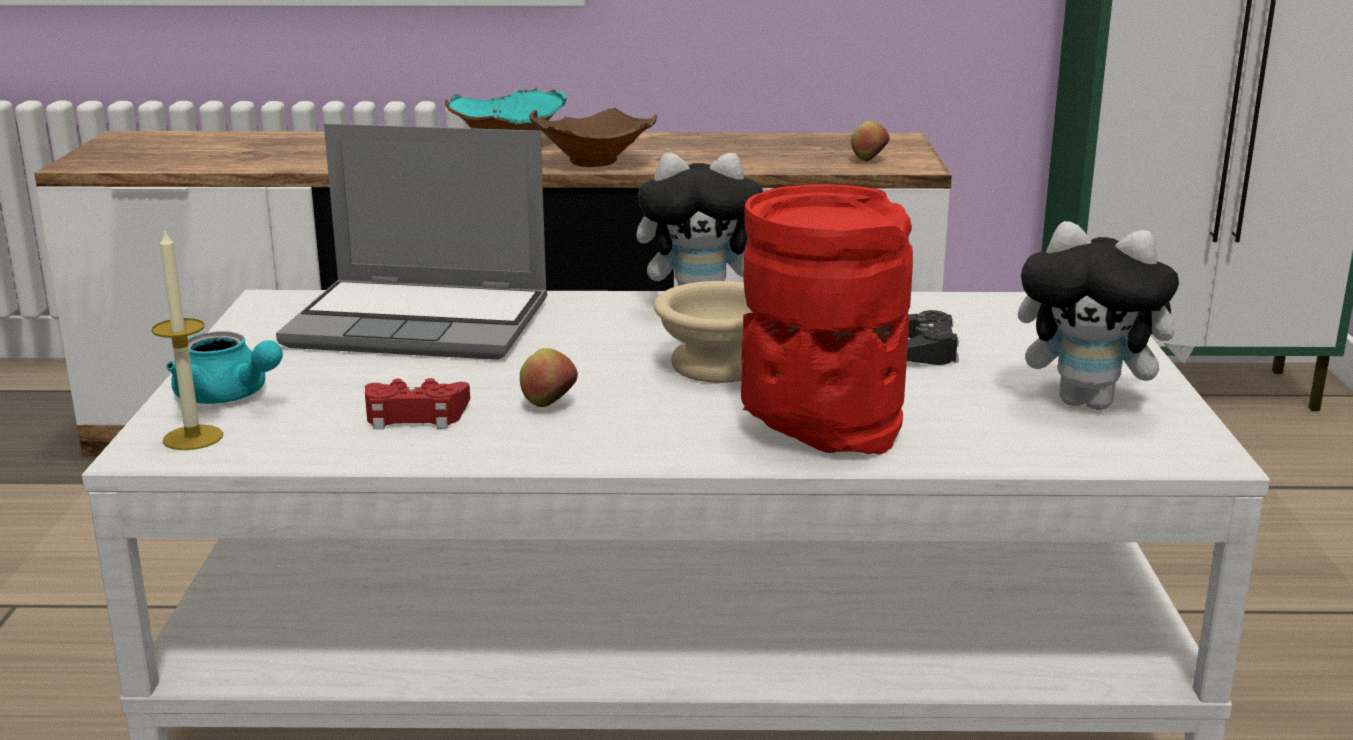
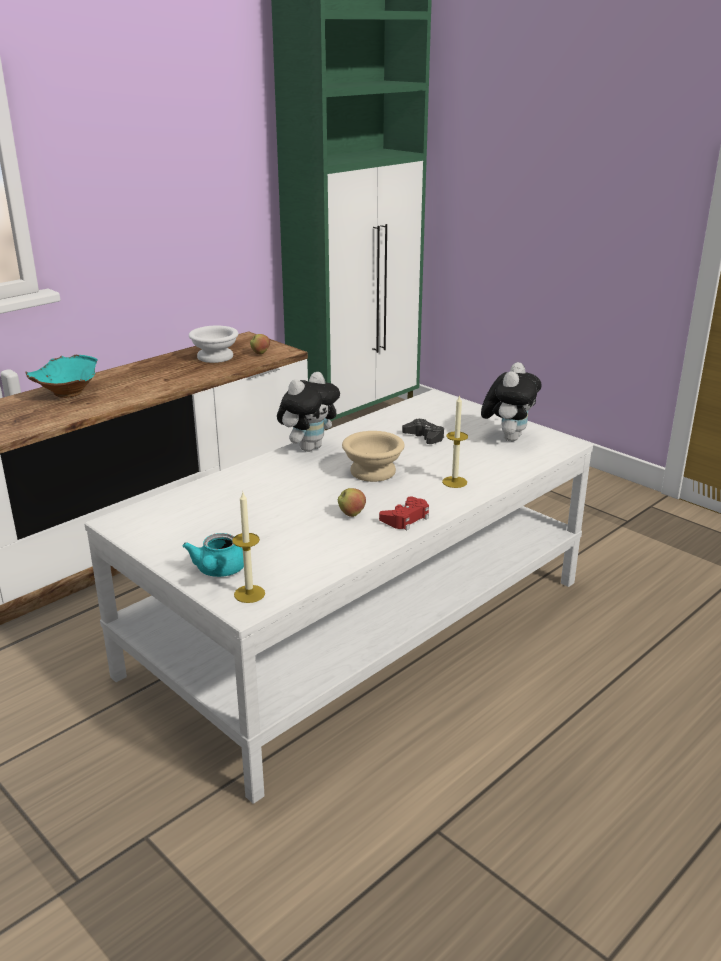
camera: 45 degrees left, 5 degrees up
turquoise teapot [166,331,283,404] -> turquoise teapot turned 105 degrees clockwise [182,533,244,577]
laptop [276,124,547,360] -> none
red game controller [365,378,470,429] -> red game controller moved to [379,496,429,531]
brown bowl [529,108,657,167] -> none
red vase [741,184,913,455] -> candle [442,395,468,488]
plush toy [1018,221,1194,410] -> plush toy turned 45 degrees counterclockwise [481,362,542,441]
none -> white bowl [189,326,238,363]

